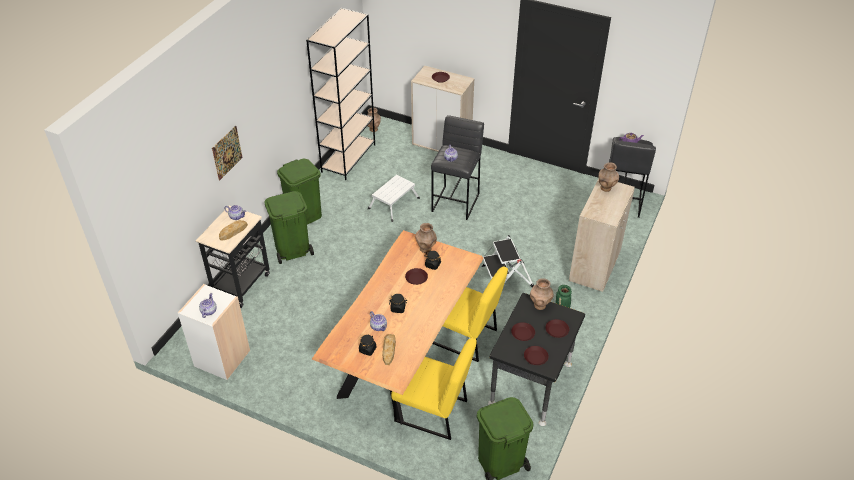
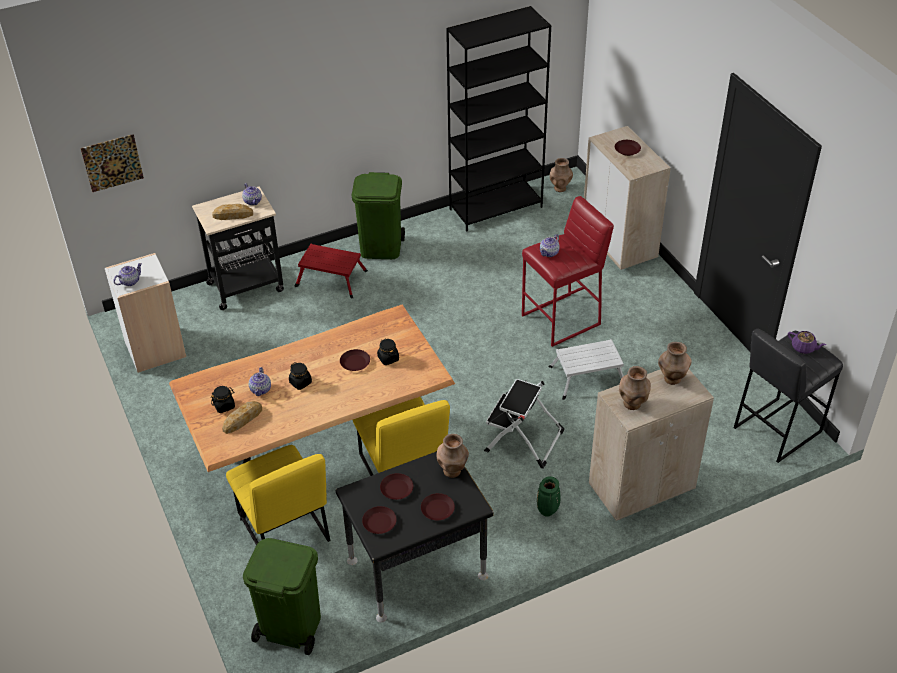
camera: 40 degrees right, 0 degrees up
picture [212,126,242,180] -> picture moved to [81,134,144,192]
green trash can [265,191,314,264] -> red step ladder [295,244,368,299]
beige bookcase [306,8,375,180] -> black bookcase [446,6,551,232]
white step ladder [368,175,420,222] -> white step ladder moved to [548,339,624,400]
brown vase [415,223,437,253] -> brown vase moved to [619,366,651,410]
grey stool [431,115,484,220] -> red stool [522,196,614,347]

